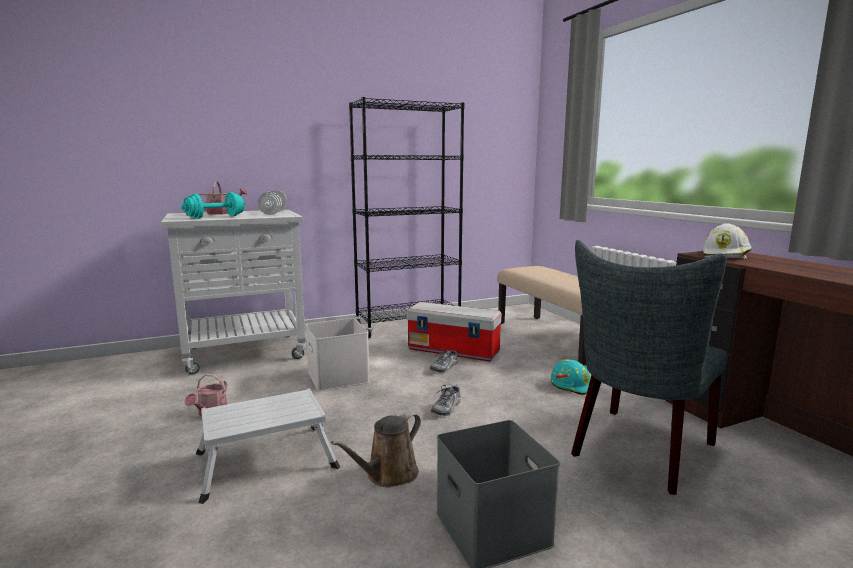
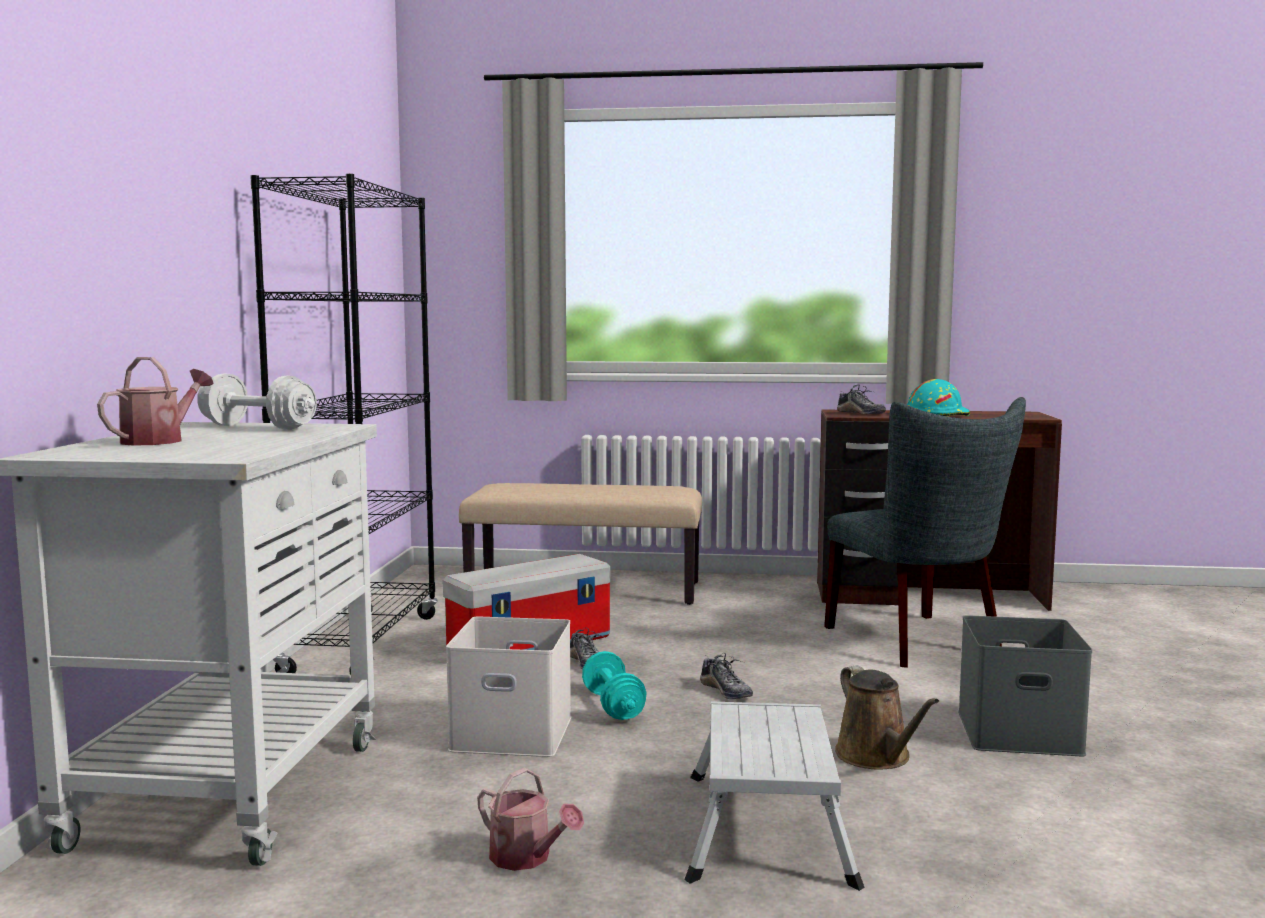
camera: 60 degrees left, 5 degrees down
turquoise dumbbell [181,193,245,219] -> turquoise dumbbell moved to [582,651,647,720]
turquoise hard hat [551,360,591,395] -> turquoise hard hat moved to [907,379,970,416]
white hard hat [702,223,752,259] -> shoe [837,384,886,414]

